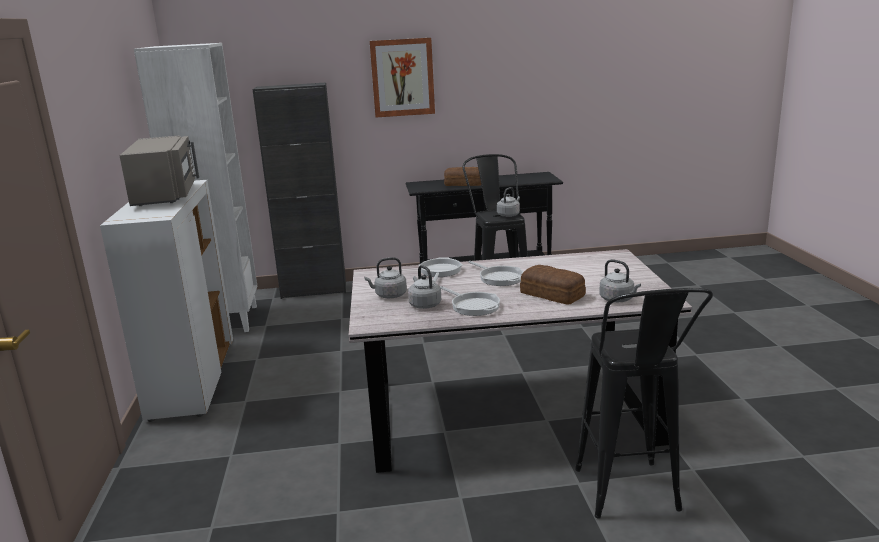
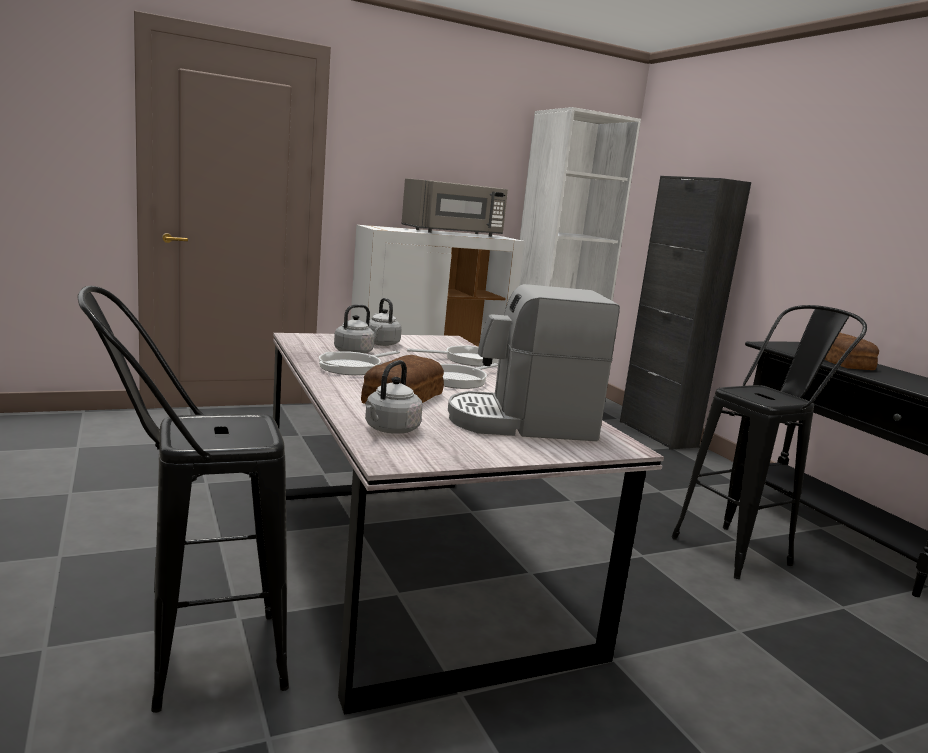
camera: 70 degrees right, 5 degrees down
picture [370,38,435,117] -> none
grey kettle [497,187,520,217] -> none
none -> coffee machine [448,284,620,441]

